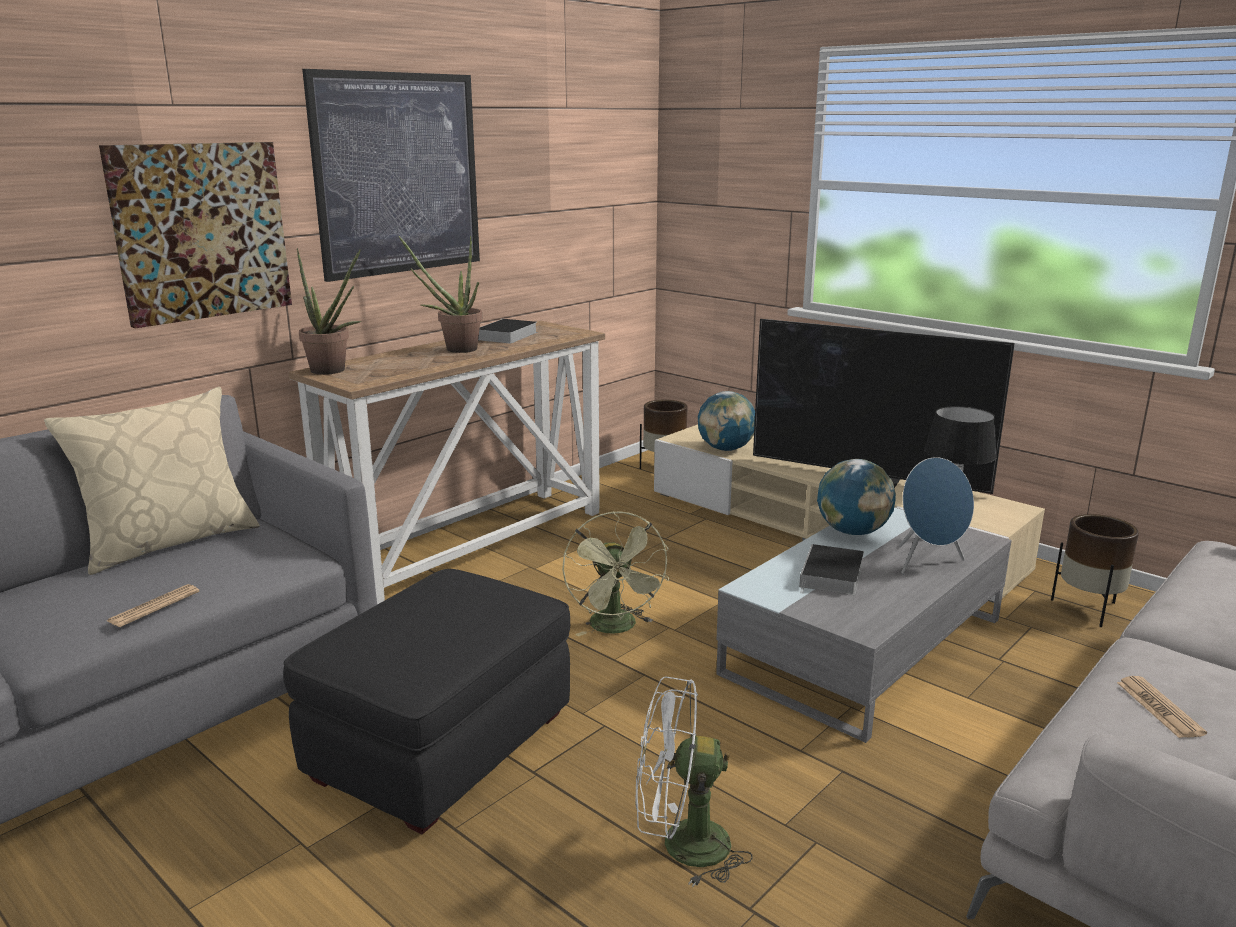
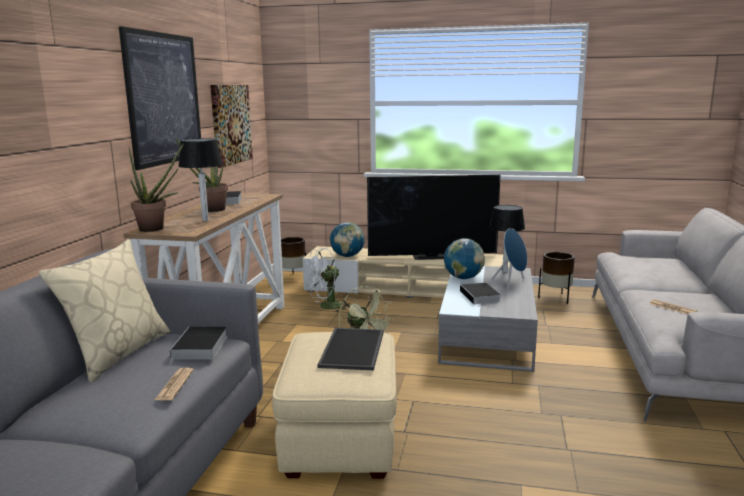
camera: 30 degrees left, 5 degrees down
picture [99,142,292,328] -> picture moved to [210,85,253,168]
black ottoman [283,569,570,834] -> beige ottoman [272,332,397,479]
white fan [635,677,753,888] -> white fan moved to [305,248,349,312]
none -> book [170,327,227,365]
none -> table lamp [178,138,223,221]
none -> tray [317,328,384,370]

